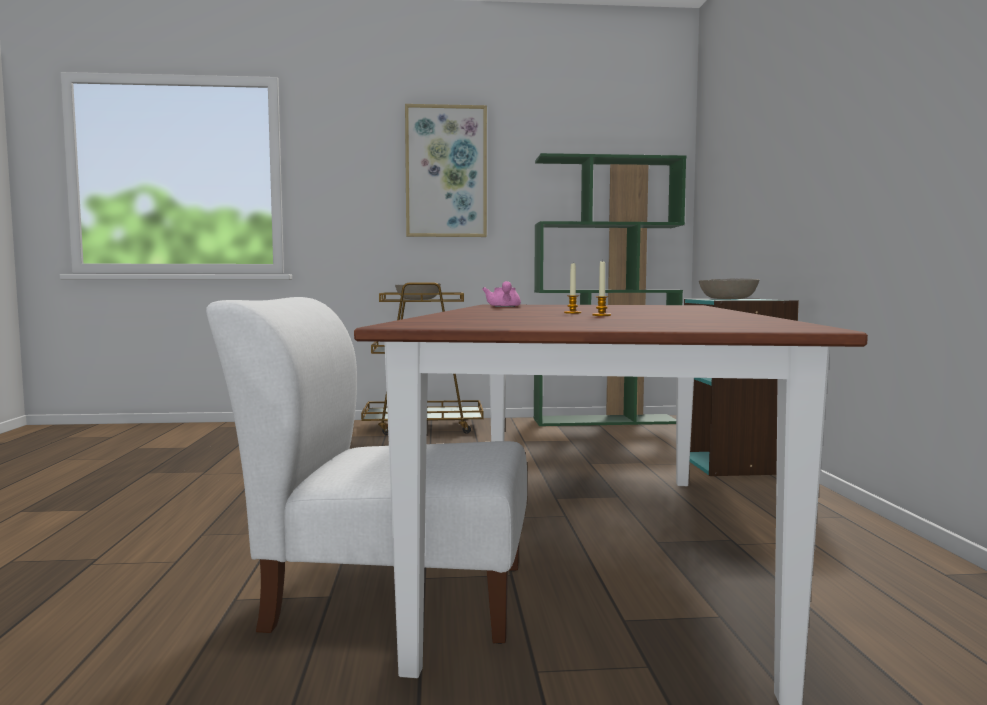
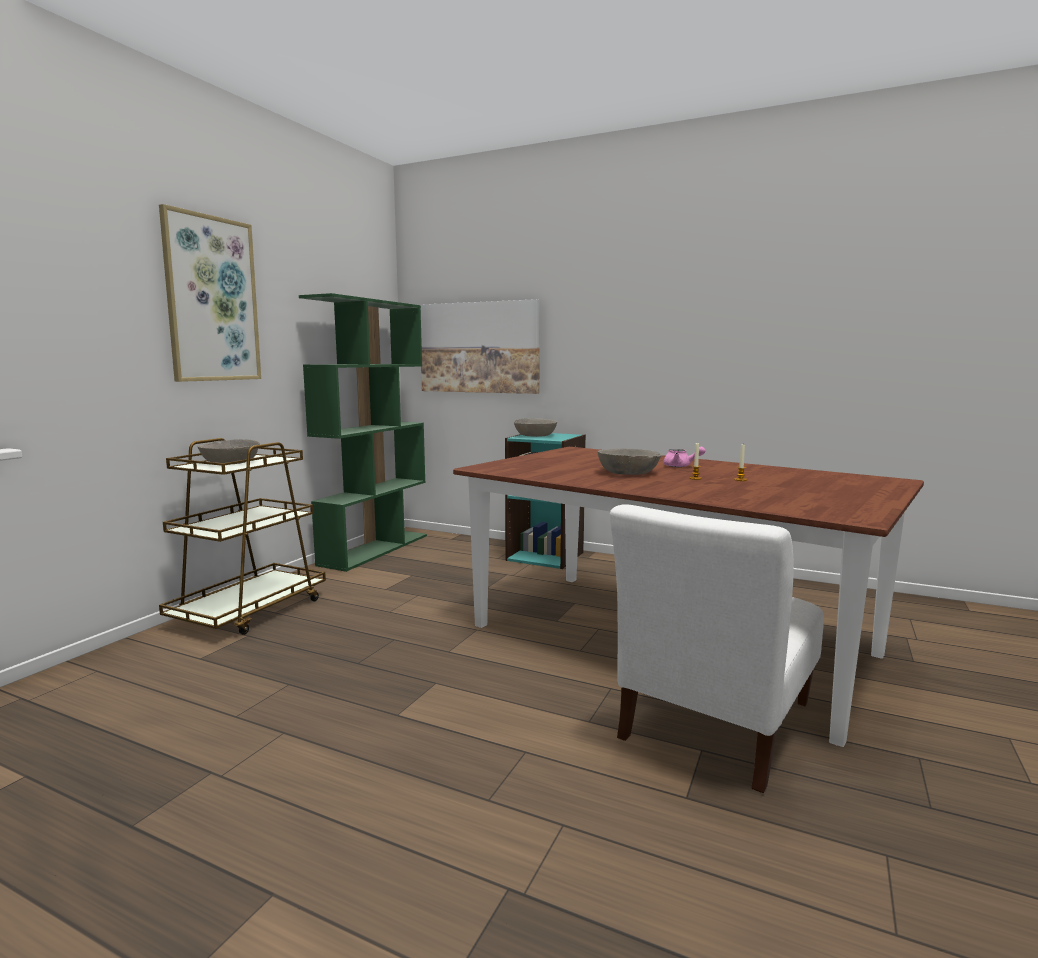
camera: 60 degrees left, 5 degrees up
pink teapot [482,281,521,307] -> pink teapot moved to [663,447,705,467]
none -> picture [420,299,540,394]
none -> grey bowl [597,449,661,475]

